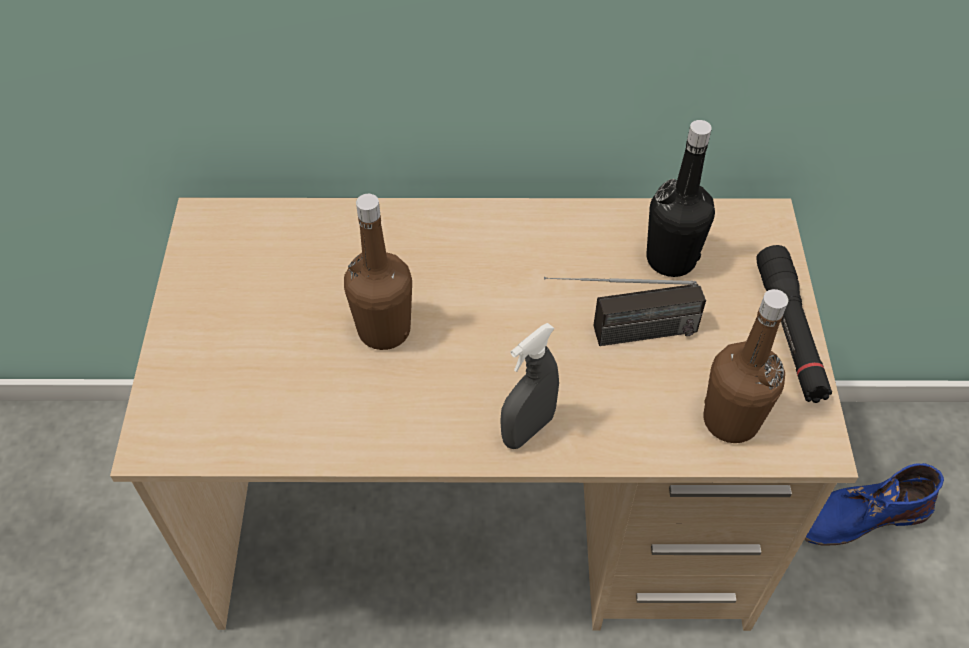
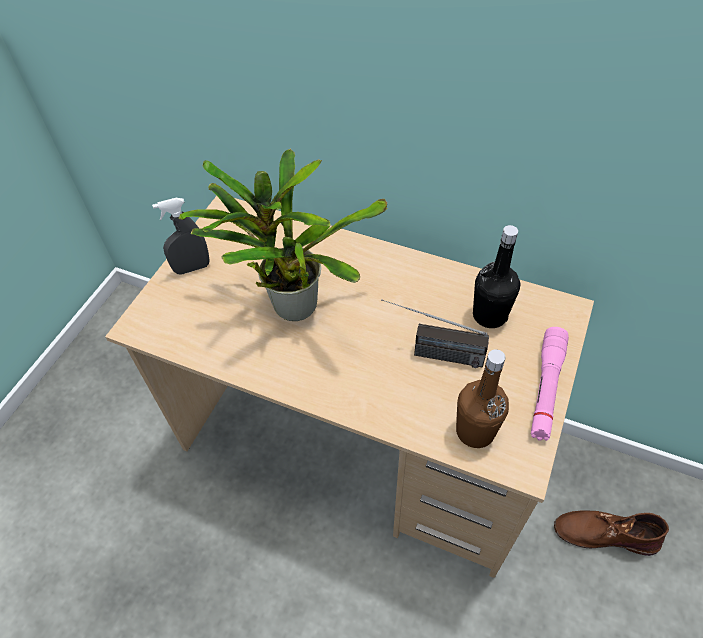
camera: 25 degrees right, 0 degrees up
brown bottle [344,194,412,350] -> potted plant [179,149,387,321]
grey spray bottle [500,323,559,449] -> grey spray bottle moved to [152,198,209,275]
black flashlight [756,245,832,403] -> pink flashlight [531,327,569,441]
blue boot [804,463,944,545] -> brown boot [554,510,669,556]

